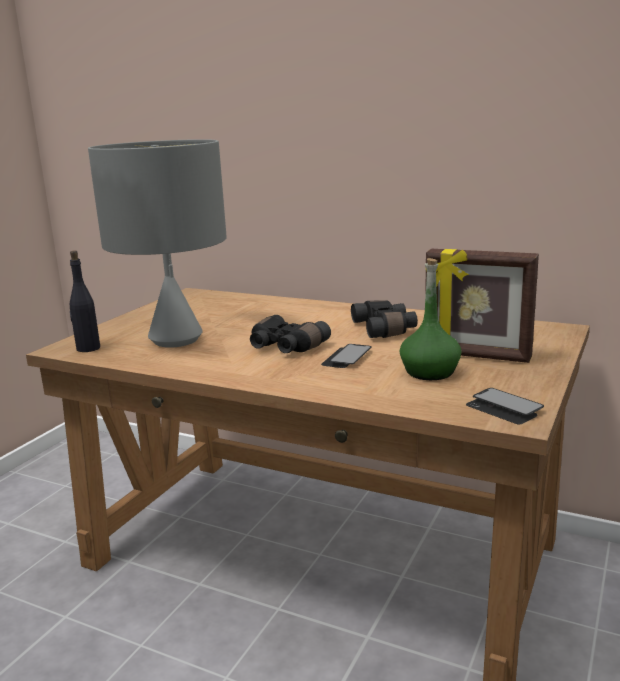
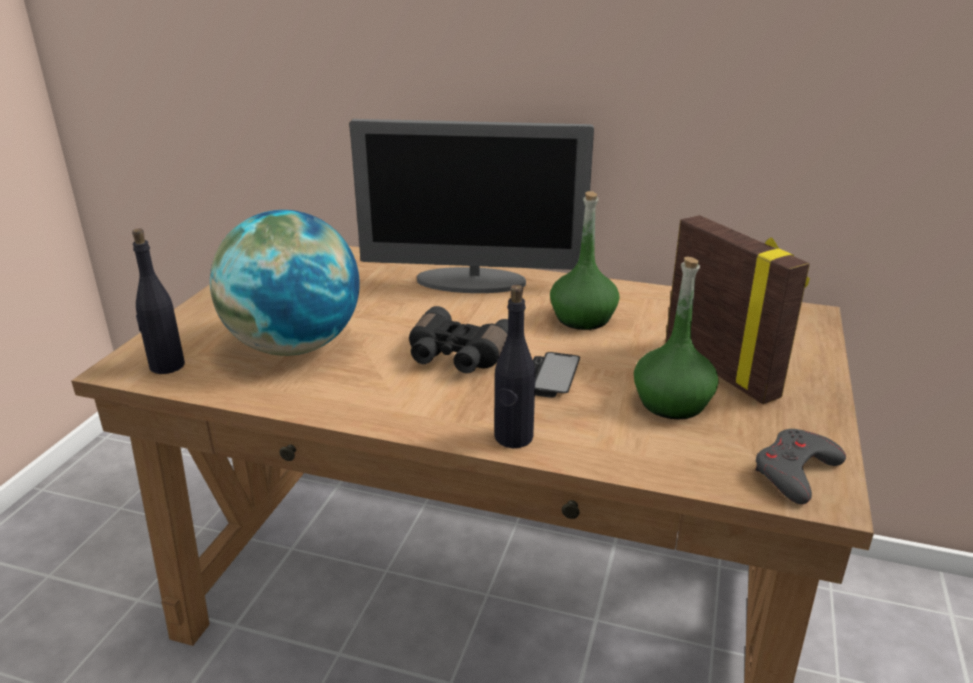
camera: 10 degrees left, 10 degrees up
grey table lamp [88,139,227,348] -> globe [210,210,360,356]
black binoculars [351,300,418,338] -> green bottle [550,191,619,330]
picture frame [425,249,539,363] -> picture frame turned 135 degrees counterclockwise [665,215,810,404]
phone [466,388,544,424] -> grey game controller [755,429,846,504]
none -> monitor [349,119,594,293]
none -> black bottle [494,285,536,448]

